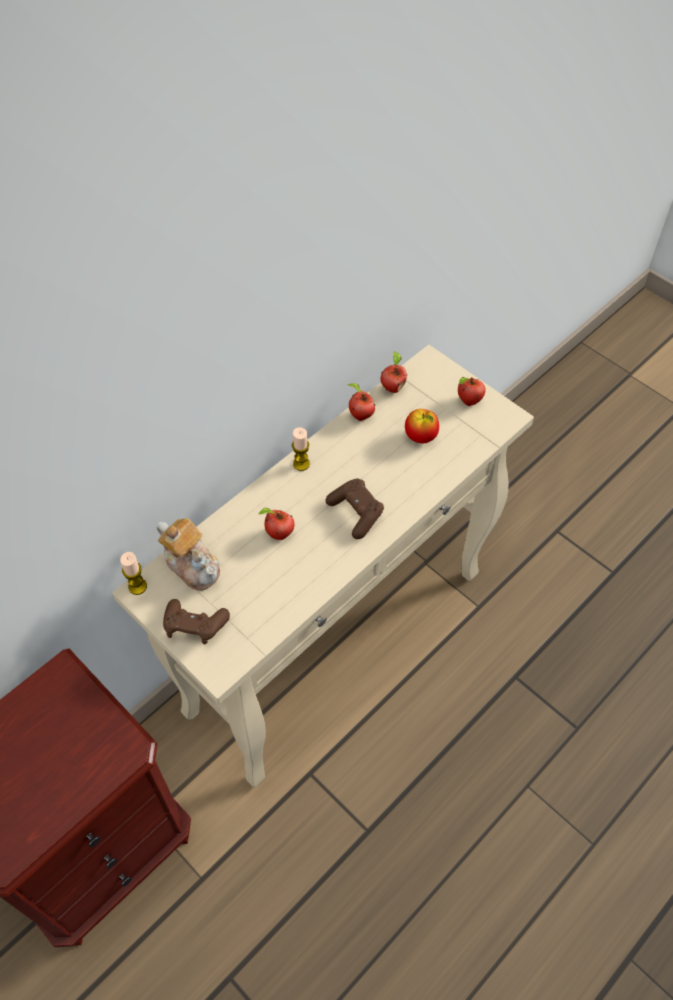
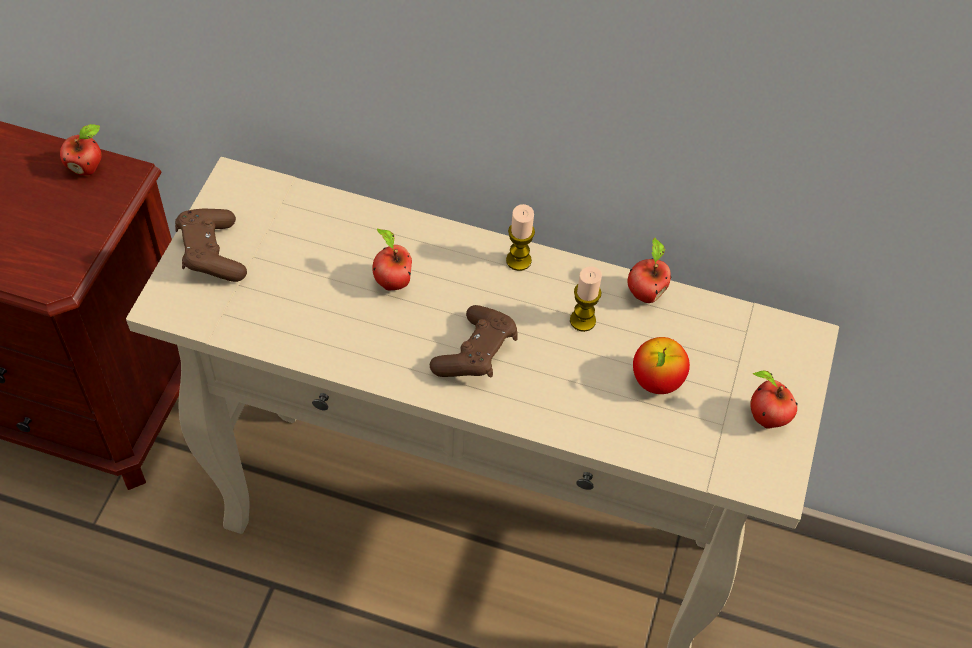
camera: 60 degrees right, 0 degrees up
candle [120,552,147,595] -> candle moved to [570,266,602,332]
teapot [157,518,220,591] -> none
apple [381,351,407,393] -> apple moved to [60,124,102,175]

